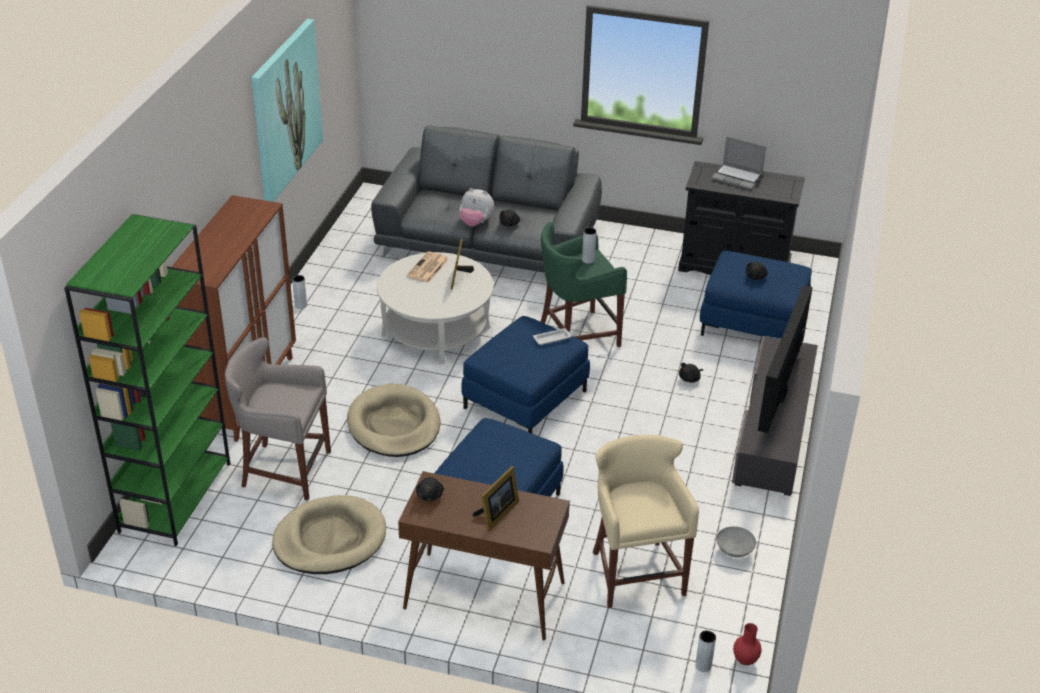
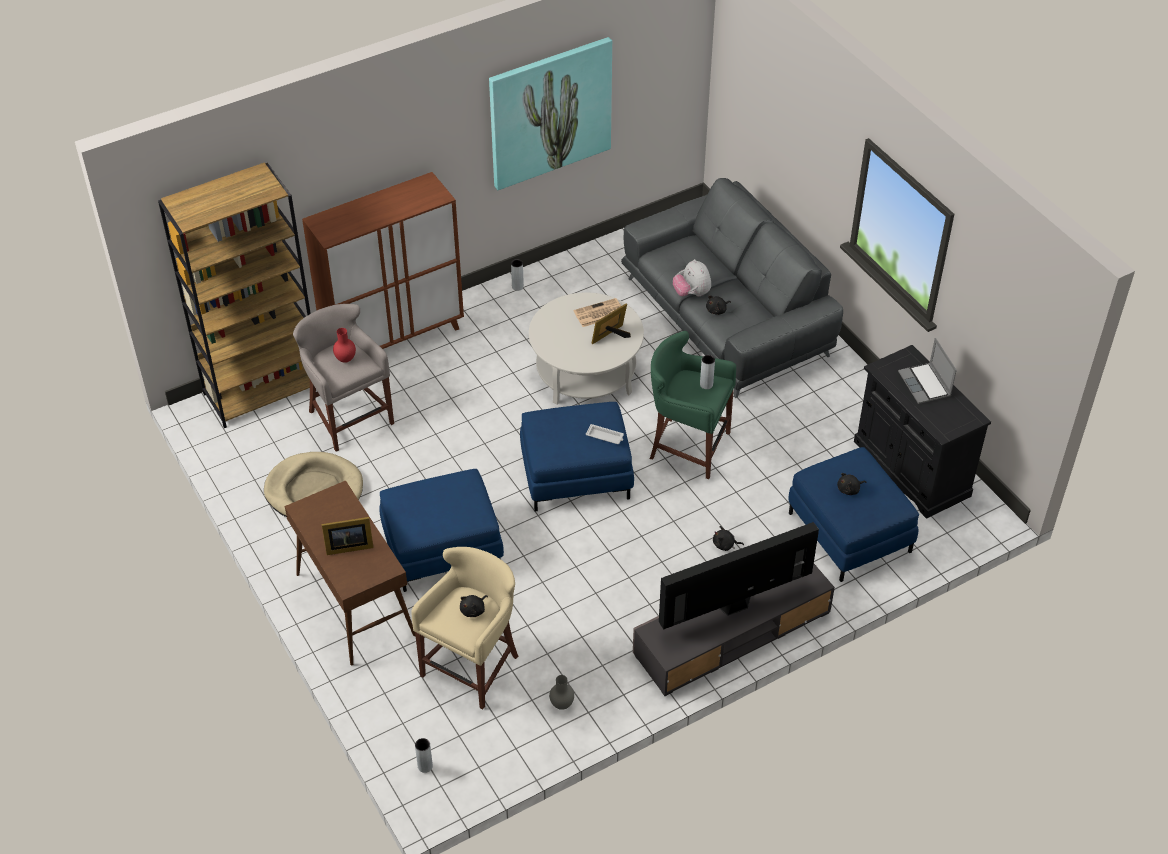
camera: 45 degrees right, 10 degrees up
green bookcase [64,214,230,546] -> brown bookcase [158,163,311,428]
beige dog bed [347,384,440,457] -> none
black plush toy [416,477,444,501] -> black plush toy moved to [460,595,488,617]
grey bowl [716,526,756,557] -> grey vase [549,675,574,710]
red vase [733,623,762,665] -> red vase moved to [333,328,356,363]

